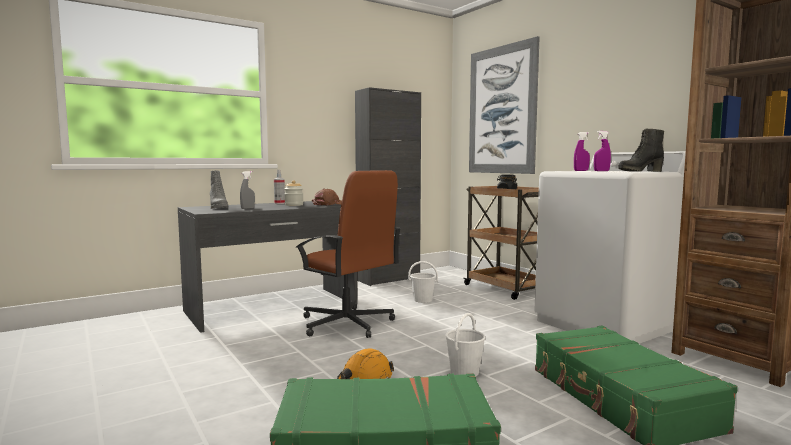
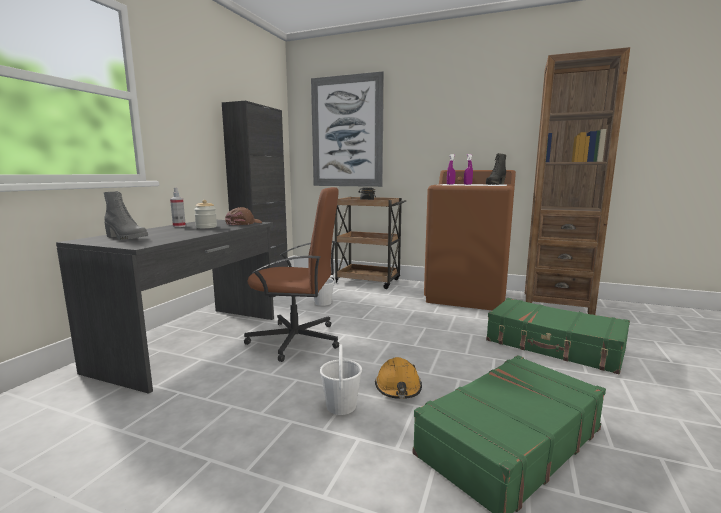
camera: 35 degrees left, 5 degrees up
grey spray bottle [240,171,255,209] -> none
white bucket [446,313,485,376] -> white bucket moved to [320,344,362,415]
white washing machine [534,151,686,343] -> brown washing machine [424,170,516,310]

